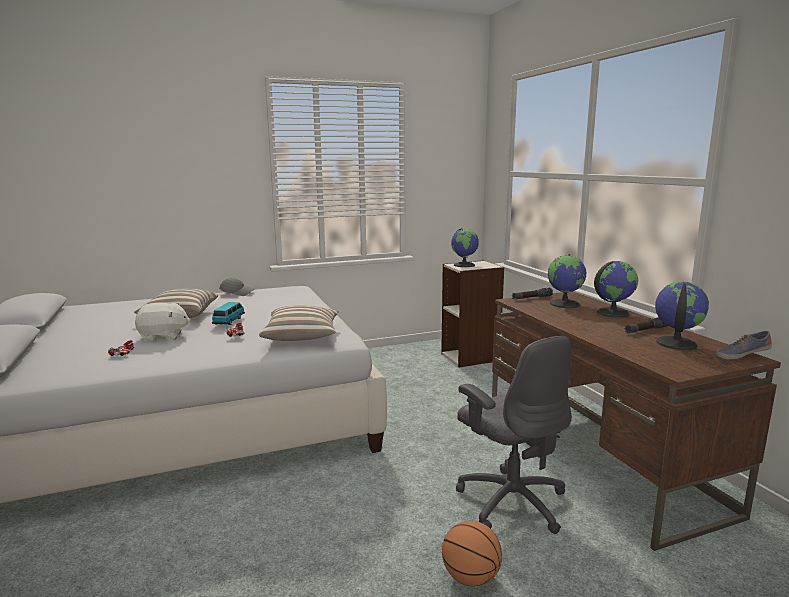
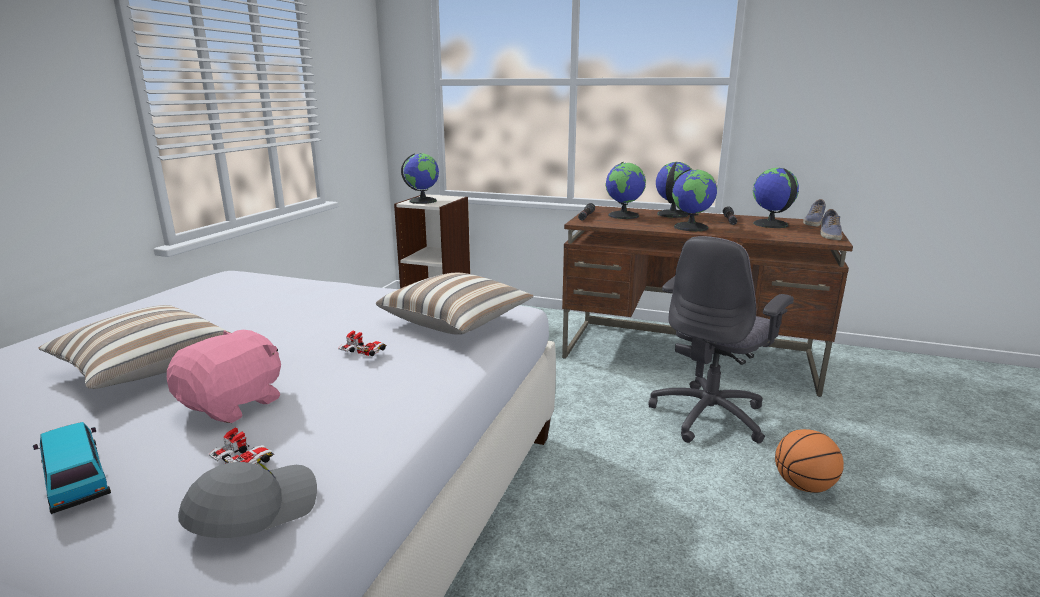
camera: 50 degrees left, 5 degrees up
white plush toy [135,303,191,341] -> pink plush toy [167,330,281,423]
toy car [212,302,245,325] -> toy car moved to [33,422,111,514]
grey cap [219,278,255,296] -> grey cap moved to [178,462,317,538]
grey office chair [456,336,572,534] -> grey office chair turned 120 degrees clockwise [648,236,794,444]
none -> globe [672,169,718,231]
none -> shoe [820,209,842,240]

